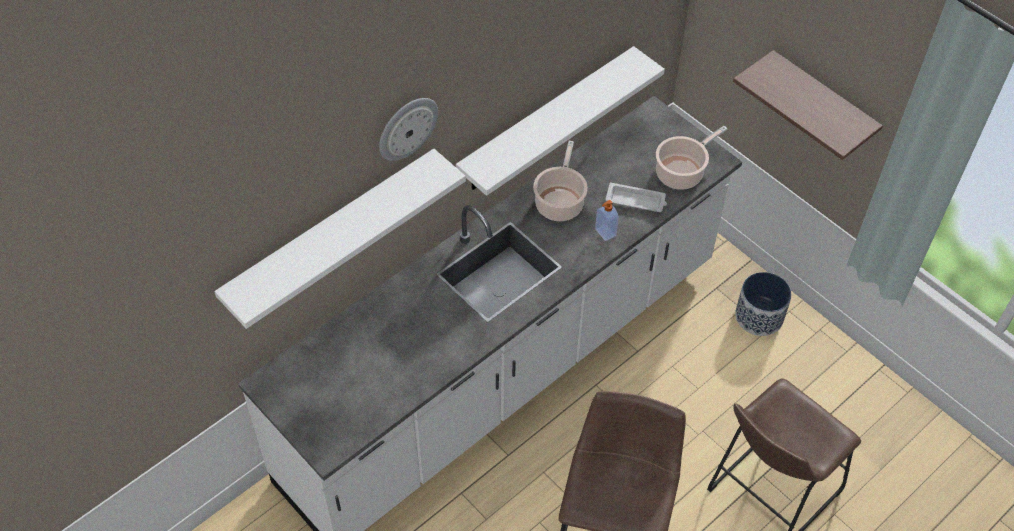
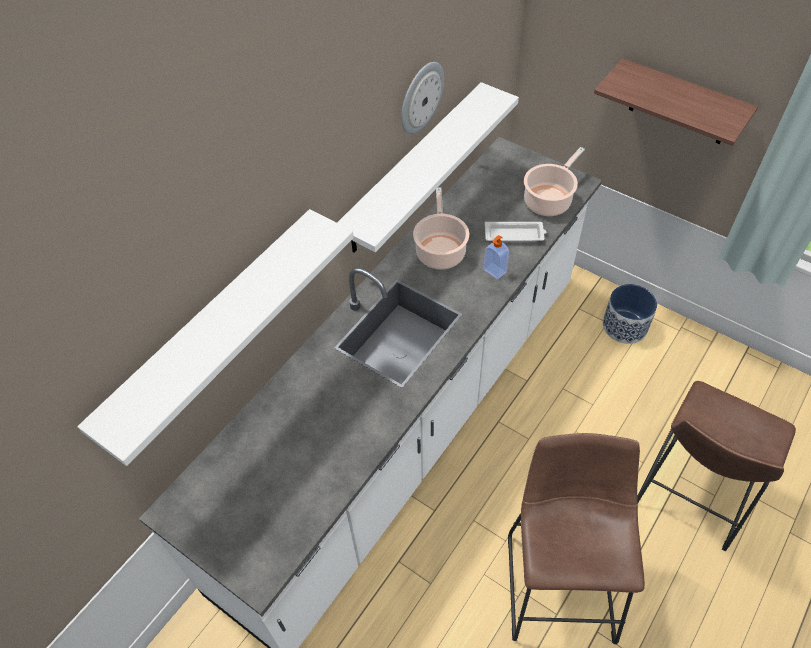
camera: 10 degrees left, 0 degrees up
wall clock [379,98,438,161] -> wall clock moved to [401,62,444,134]

